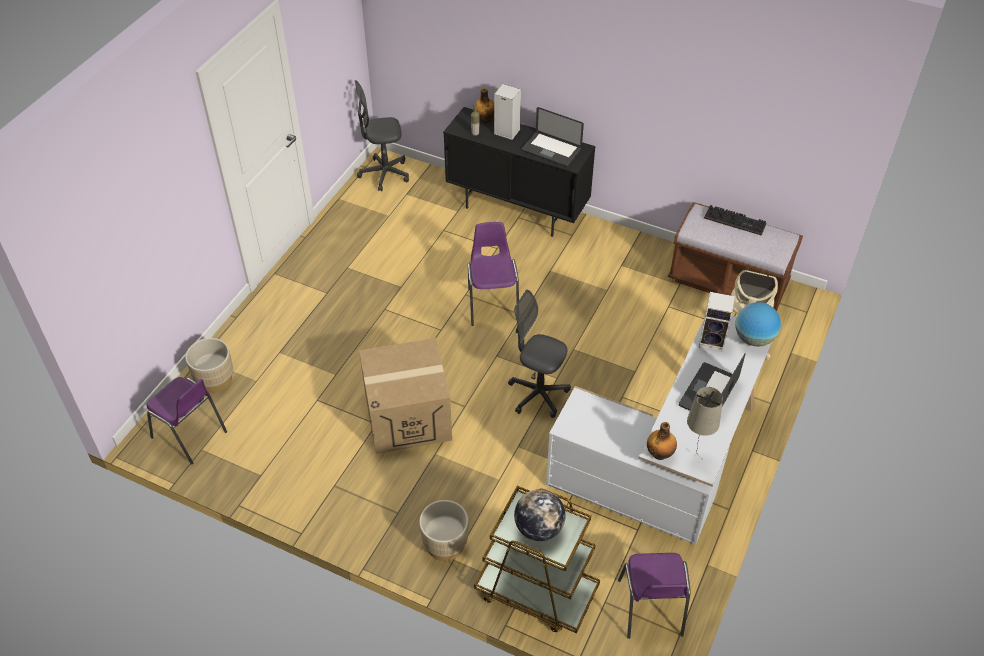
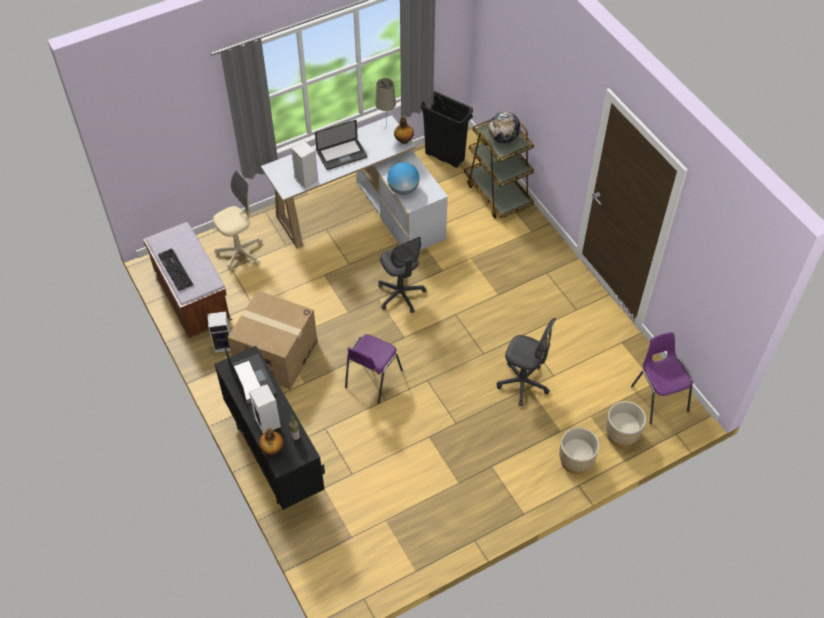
camera: 145 degrees left, 5 degrees up
grey office chair [355,80,409,191] -> grey office chair moved to [497,318,556,406]
cardboard box [359,338,452,454] -> cardboard box moved to [227,290,318,389]
beige planter [419,500,468,561] -> beige planter moved to [559,427,599,474]
purple chair [618,553,690,639] -> black trash can [421,91,473,168]
globe [735,302,781,347] -> globe moved to [387,162,420,195]
none -> speaker [208,311,231,353]

